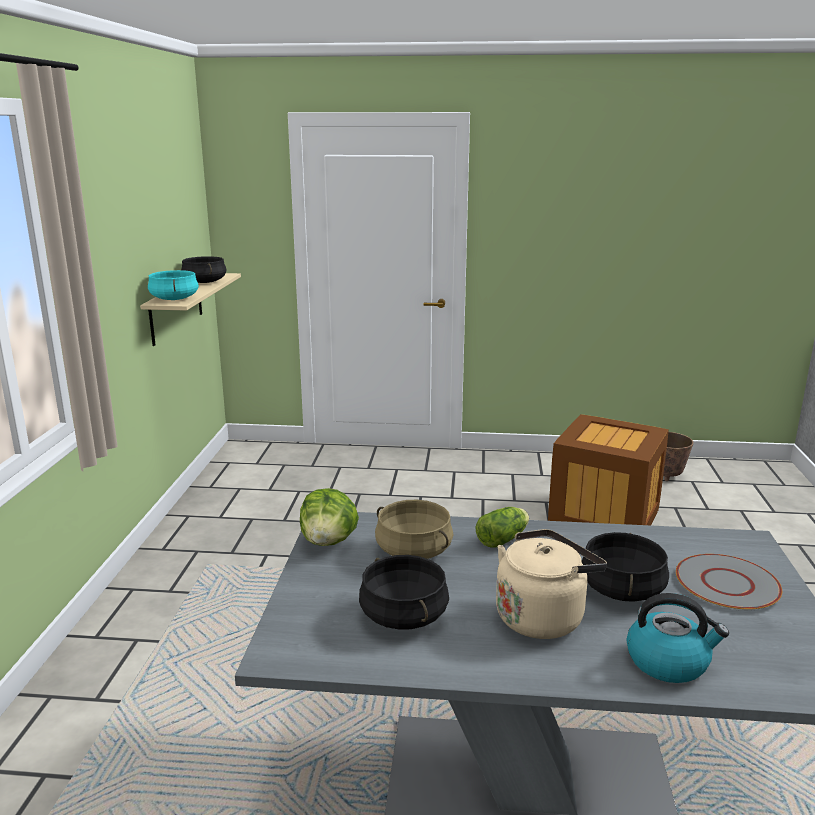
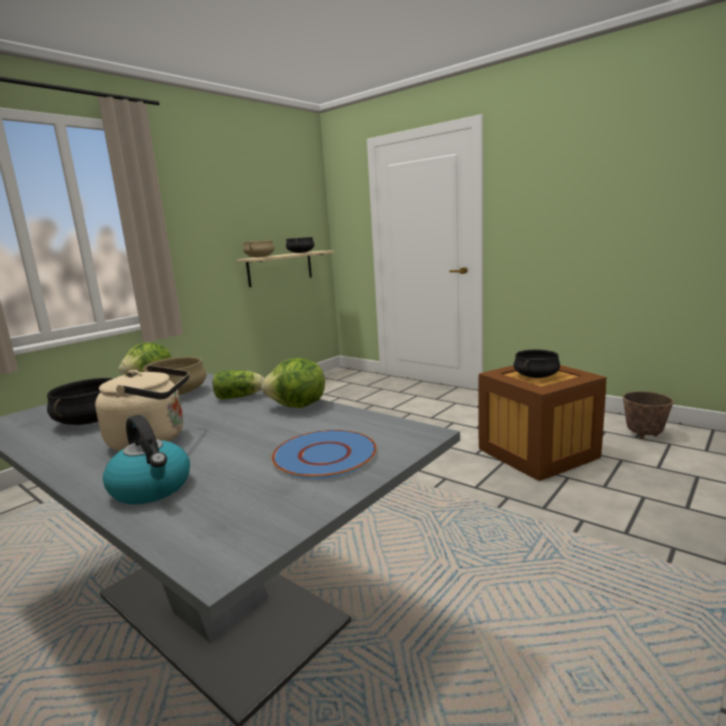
camera: 35 degrees right, 5 degrees down
turquoise cooking pot [148,270,199,300] -> beige cooking pot [243,240,275,257]
black cooking pot [582,532,669,602] -> black cooking pot moved to [513,349,560,378]
grey plate [676,554,782,611] -> blue plate [271,430,377,479]
none -> lettuce [261,358,325,408]

